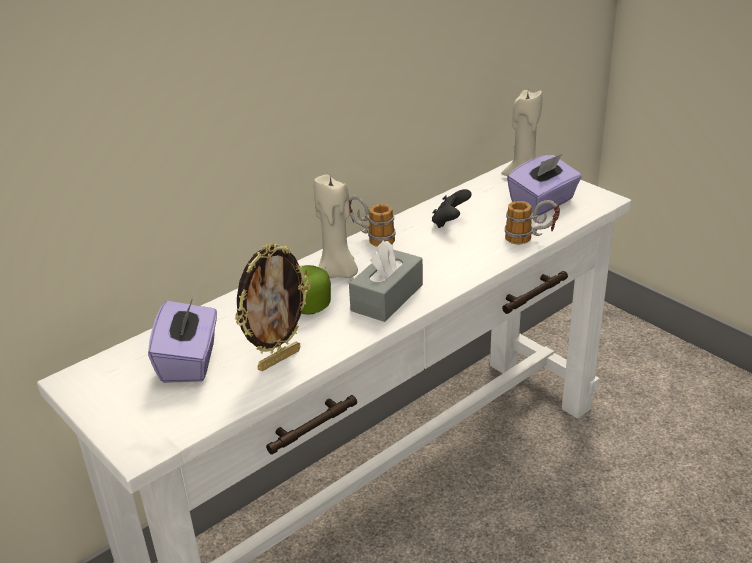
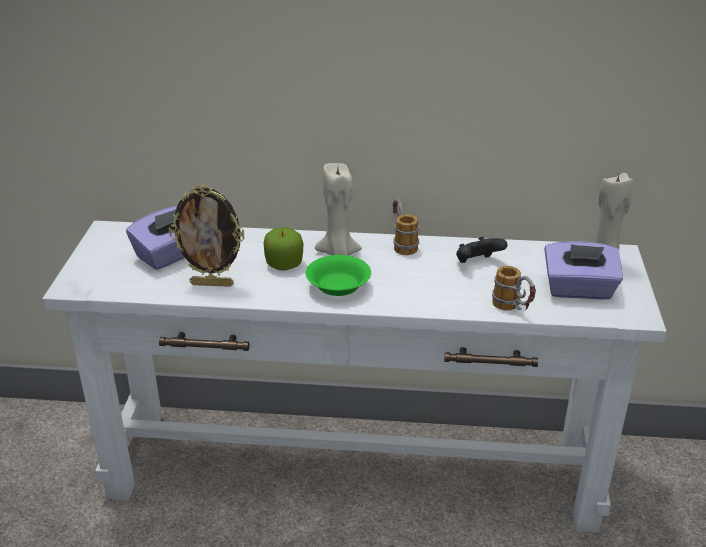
camera: 45 degrees right, 0 degrees up
grey tissue box [349,240,423,322] -> green bowl [306,255,371,296]

